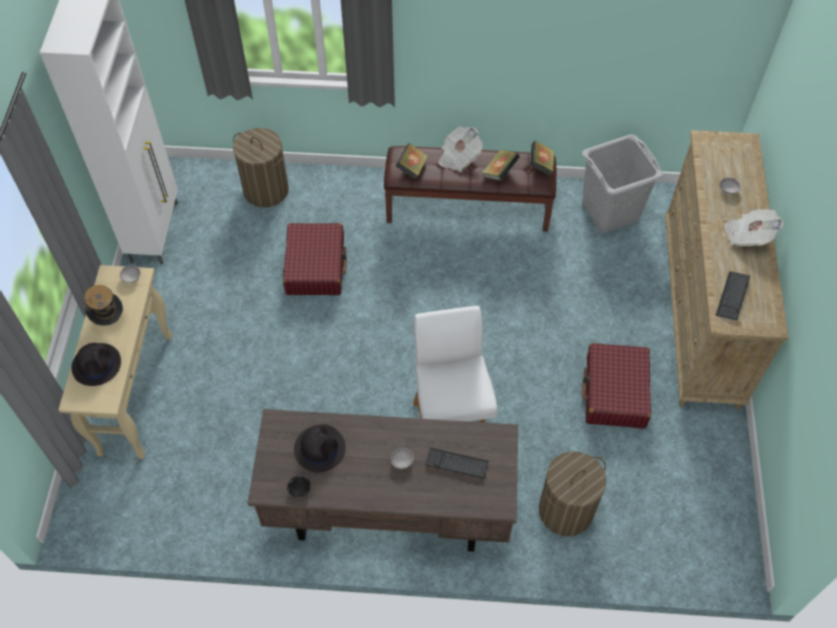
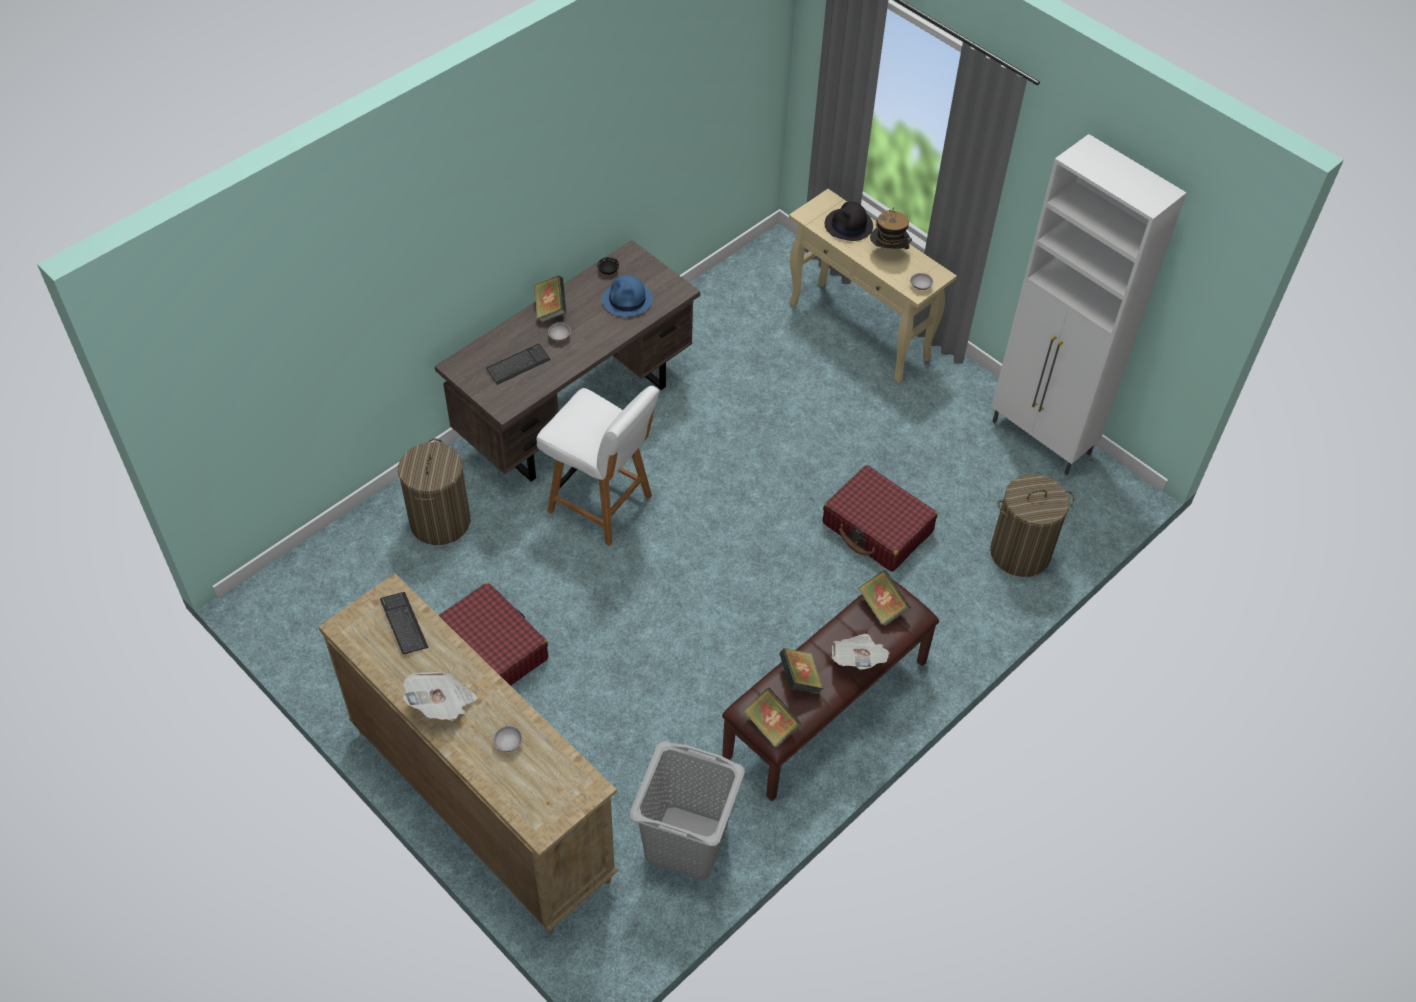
camera: 130 degrees right, 5 degrees down
black hat [294,425,346,473] -> blue hat [602,275,653,317]
none -> book [534,275,567,323]

